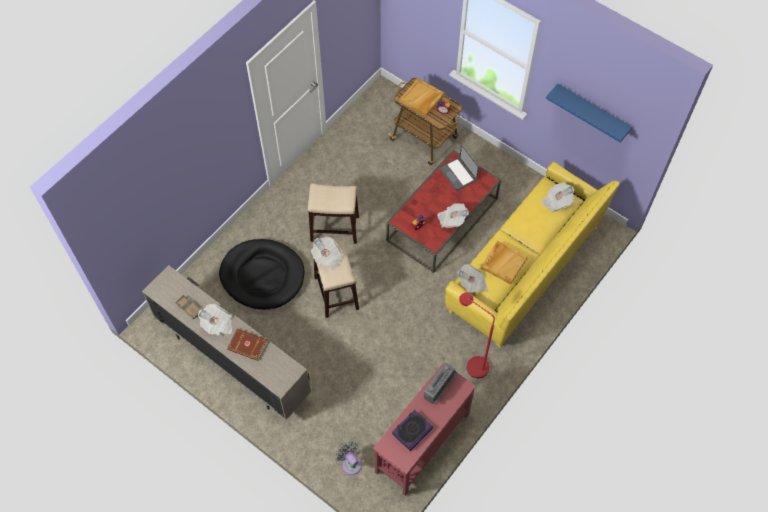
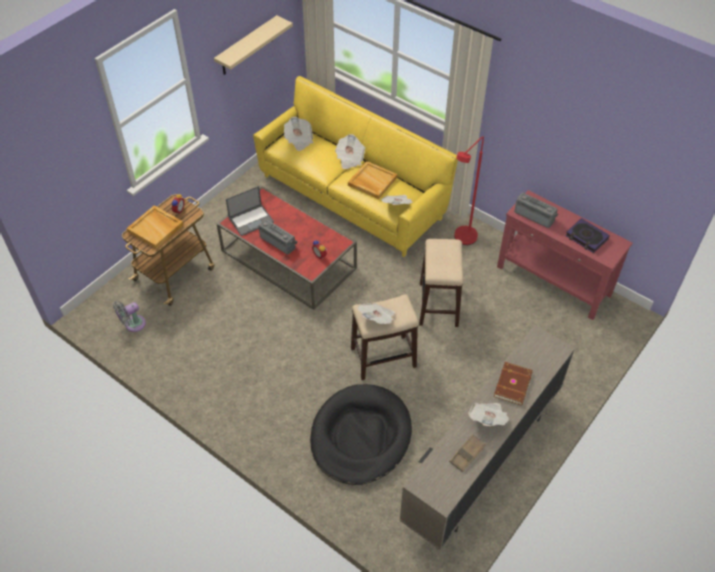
camera: 90 degrees left, 10 degrees down
stool [308,183,359,244] -> stool moved to [419,239,463,327]
grey fan [335,441,362,475] -> grey fan moved to [113,301,146,332]
newspaper [437,203,469,228] -> newspaper moved to [335,134,366,169]
blue shelf [546,84,632,143] -> beige shelf [214,15,293,75]
none -> radio [259,219,298,255]

